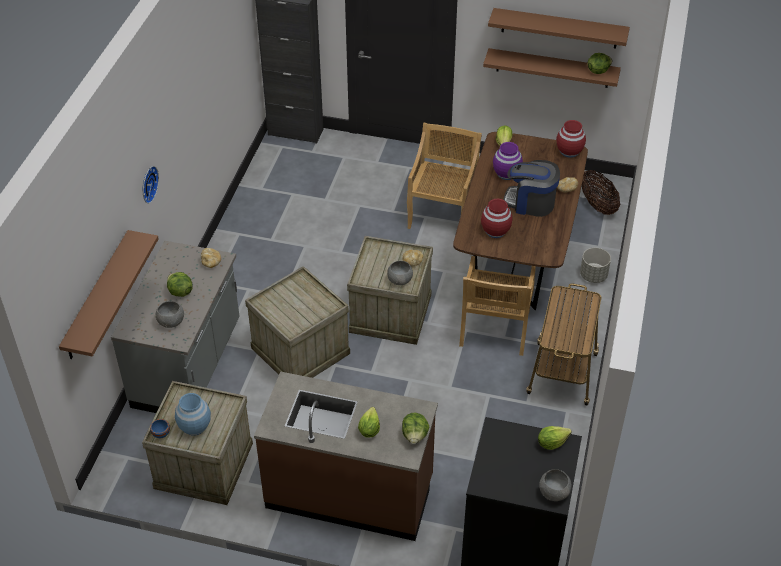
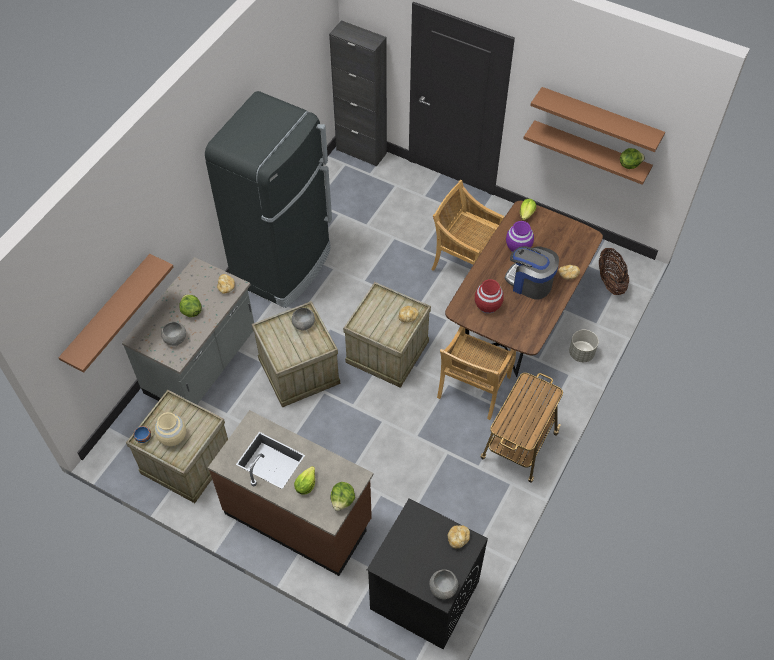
camera: 15 degrees right, 10 degrees up
wall clock [143,166,159,204] -> none
blue vase [175,393,211,436] -> beige vase [155,412,186,446]
grey bowl [387,261,413,285] -> grey bowl moved to [292,308,315,330]
beige chair [407,123,482,229] -> beige chair turned 90 degrees counterclockwise [431,180,505,271]
lettuce [538,426,572,450] -> bread [448,525,470,548]
red vase [556,120,586,158] -> none
none -> black fridge [205,91,332,308]

